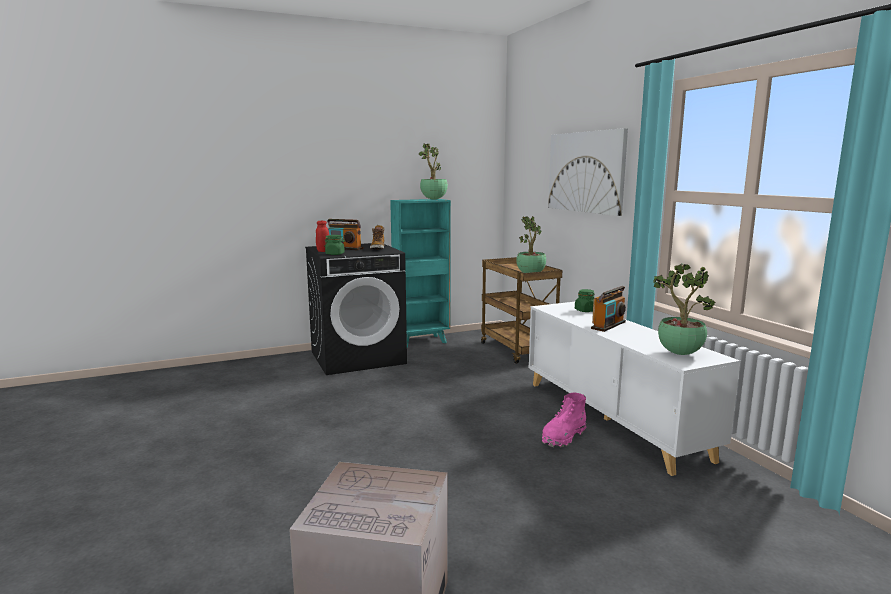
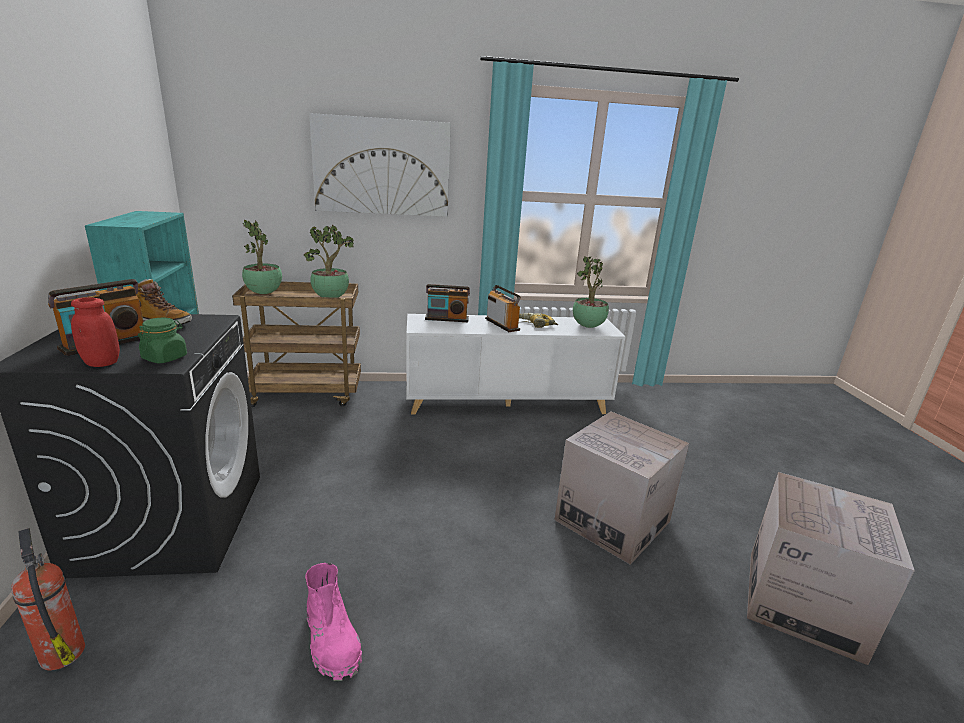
camera: 75 degrees left, 10 degrees up
potted plant [419,144,448,199] -> potted plant moved to [242,220,282,294]
pink boot [542,392,586,447] -> pink boot moved to [305,563,362,681]
green jar [575,289,595,312] -> radio [425,284,470,322]
none -> fire extinguisher [11,528,85,671]
none -> power drill [519,313,558,328]
none -> cardboard box [554,411,689,565]

